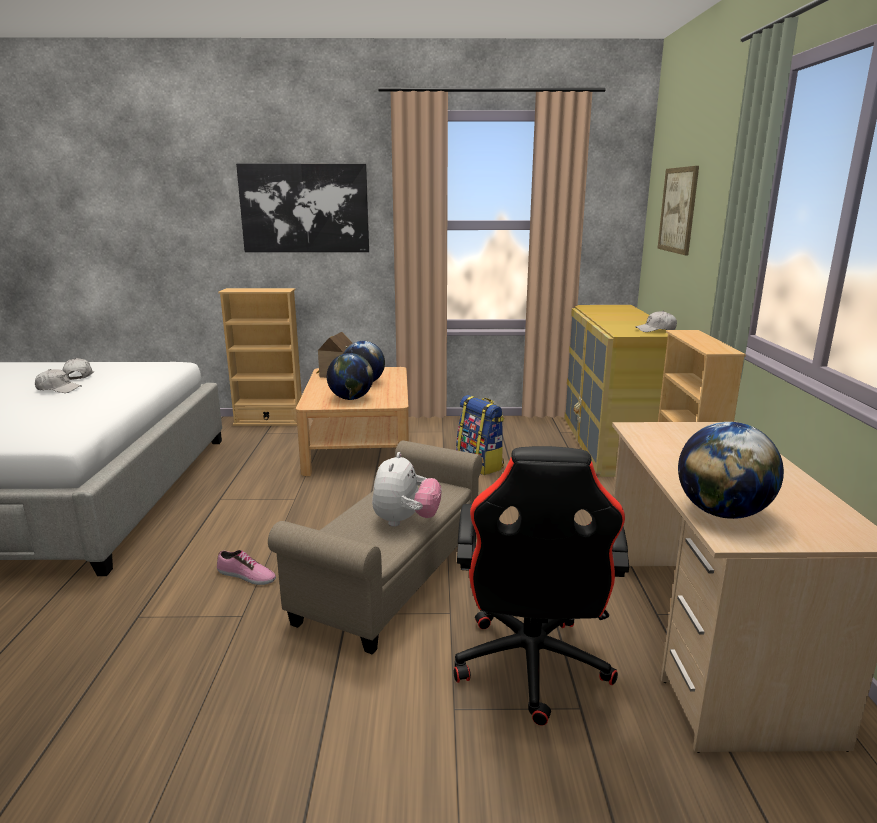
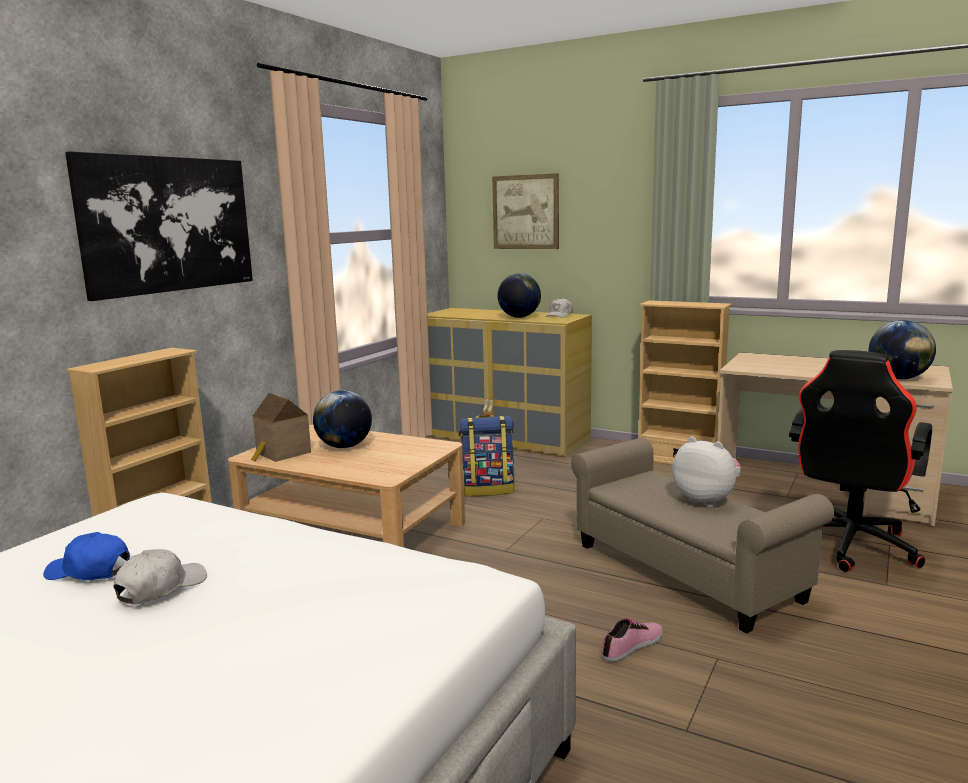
camera: 60 degrees left, 5 degrees down
white cap [63,358,94,380] -> blue cap [43,532,130,580]
globe [327,353,373,400] -> globe moved to [497,273,541,318]
black office chair [453,446,629,726] -> black office chair turned 90 degrees clockwise [789,350,932,572]

